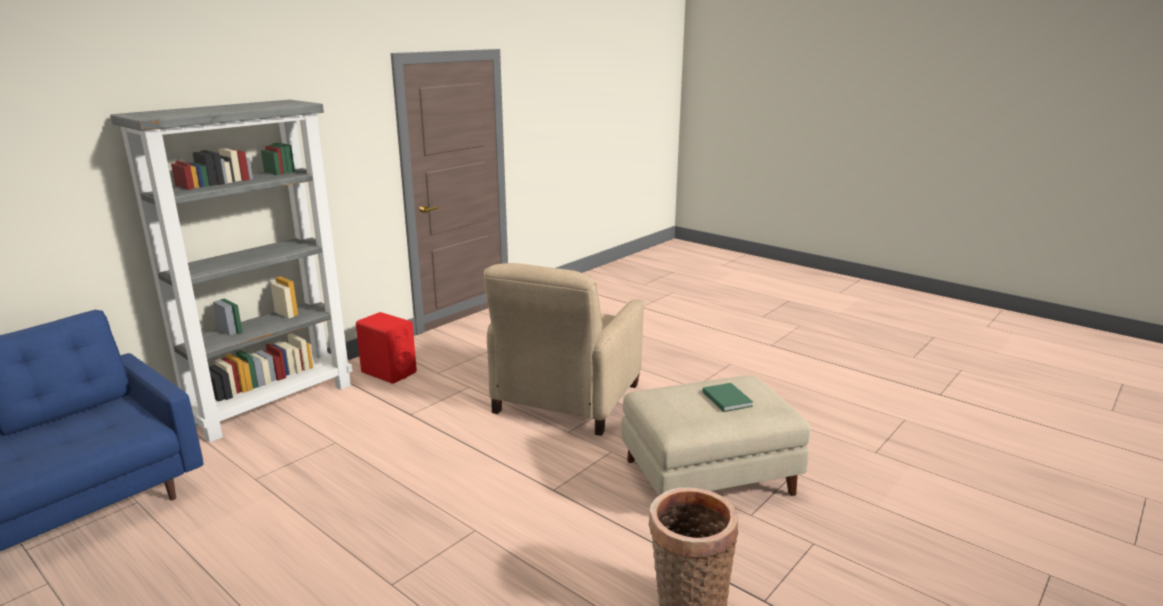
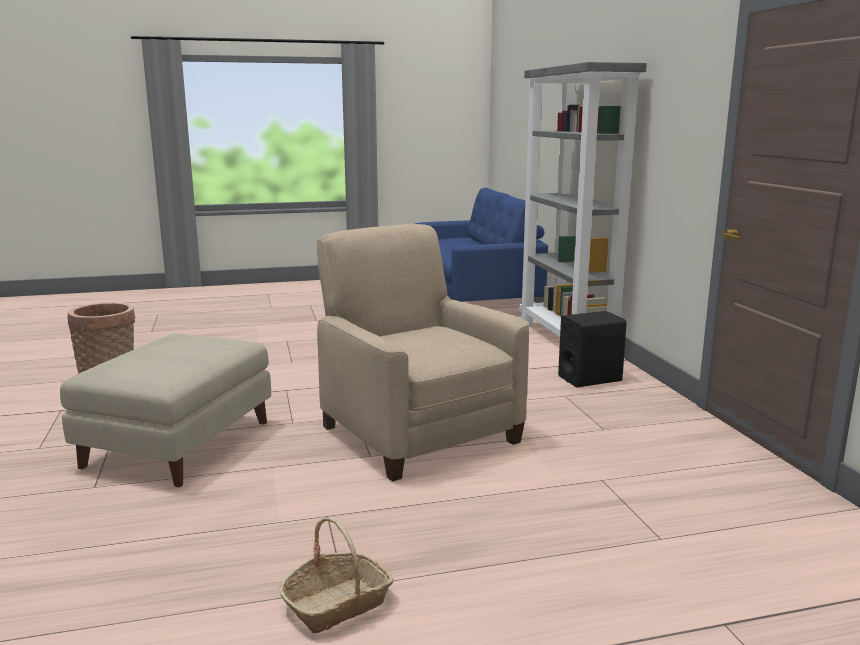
camera: 125 degrees right, 5 degrees down
red speaker [356,312,417,384] -> black speaker [558,311,627,388]
green book [703,383,753,412] -> none
none -> basket [279,517,393,633]

